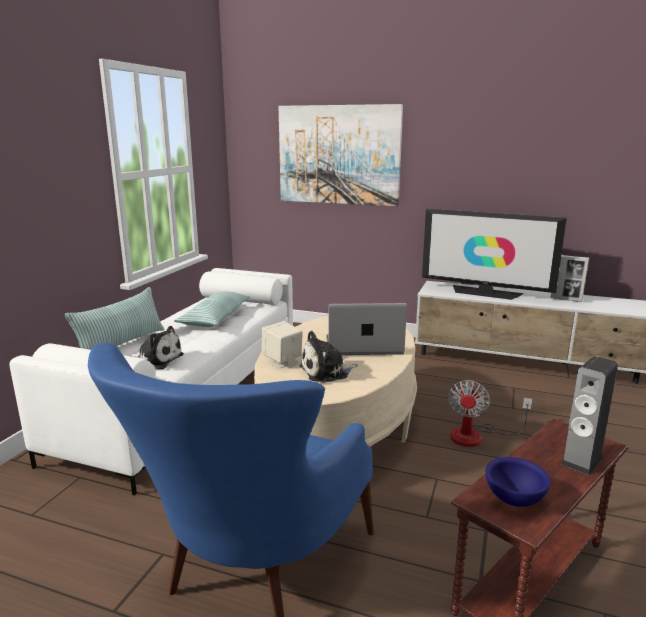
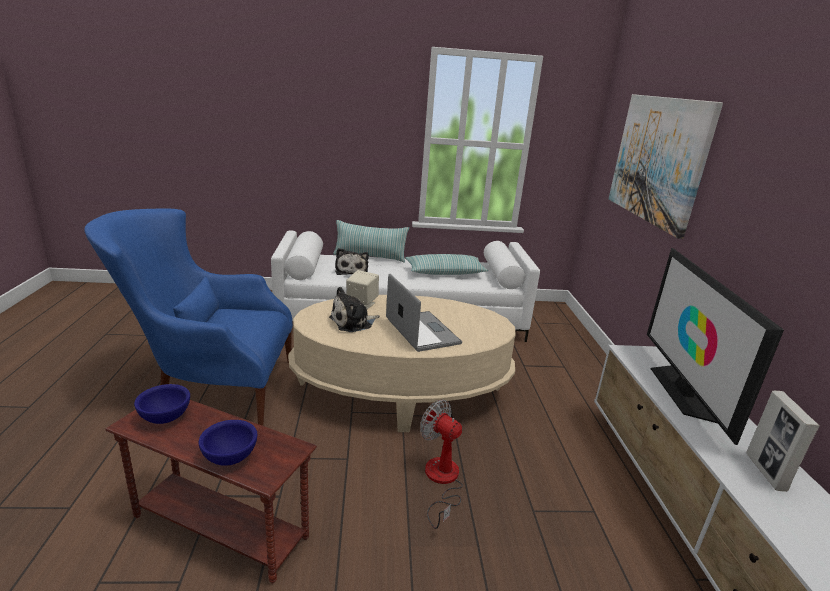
camera: 65 degrees right, 5 degrees up
plush toy [300,331,358,383] -> plush toy turned 75 degrees counterclockwise [329,287,380,332]
fan [448,380,532,447] -> fan turned 45 degrees clockwise [420,400,463,529]
speaker [560,356,618,476] -> blue bowl [199,420,257,466]

